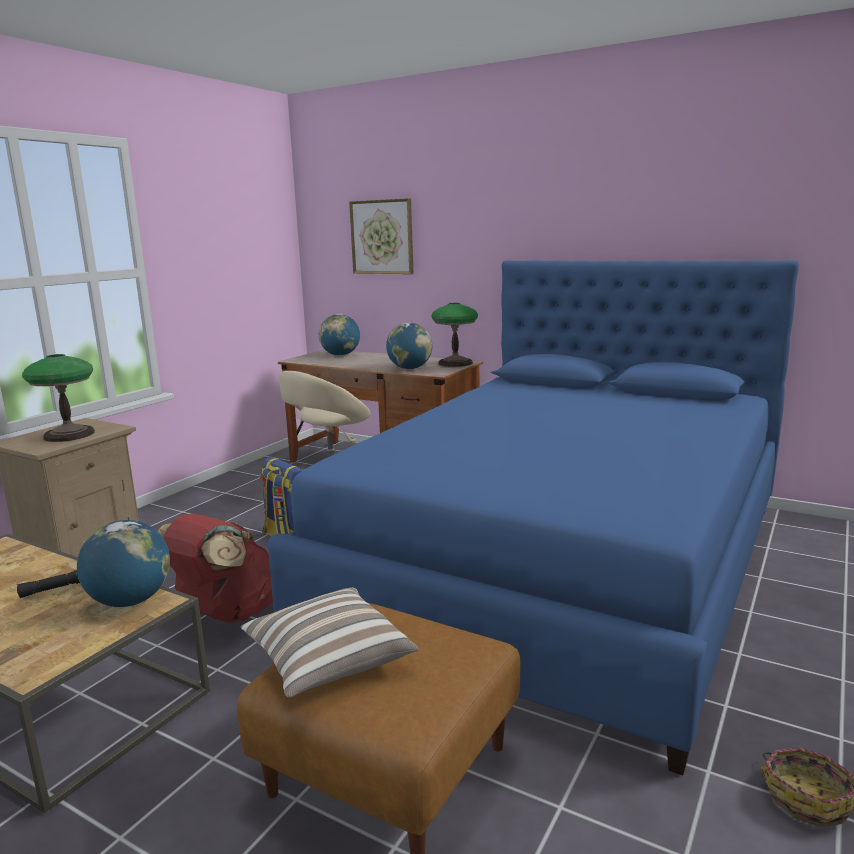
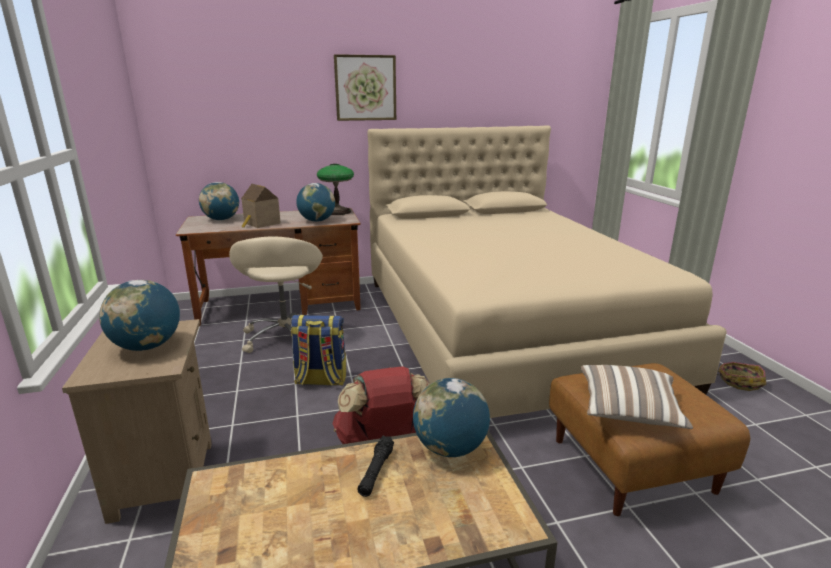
camera: 45 degrees left, 5 degrees up
table lamp [22,354,95,442] -> globe [99,280,180,351]
blue bed [268,261,799,776] -> beige bed [368,126,727,418]
picture [349,198,413,274] -> picture moved to [334,54,396,121]
none -> toy house [241,184,281,228]

